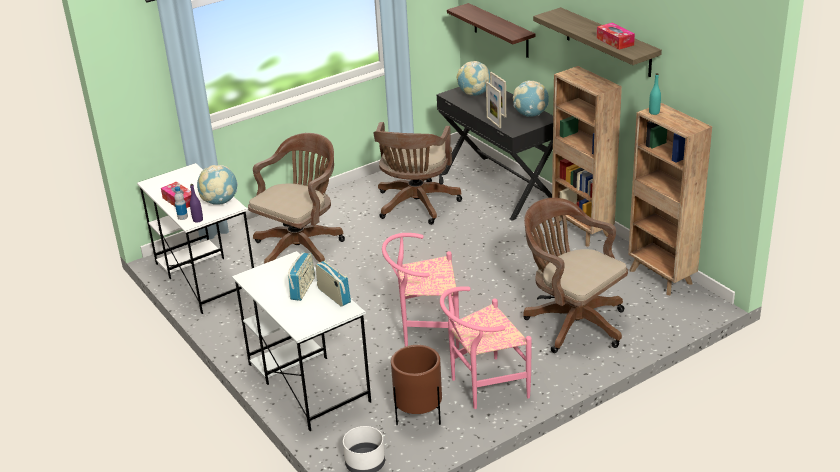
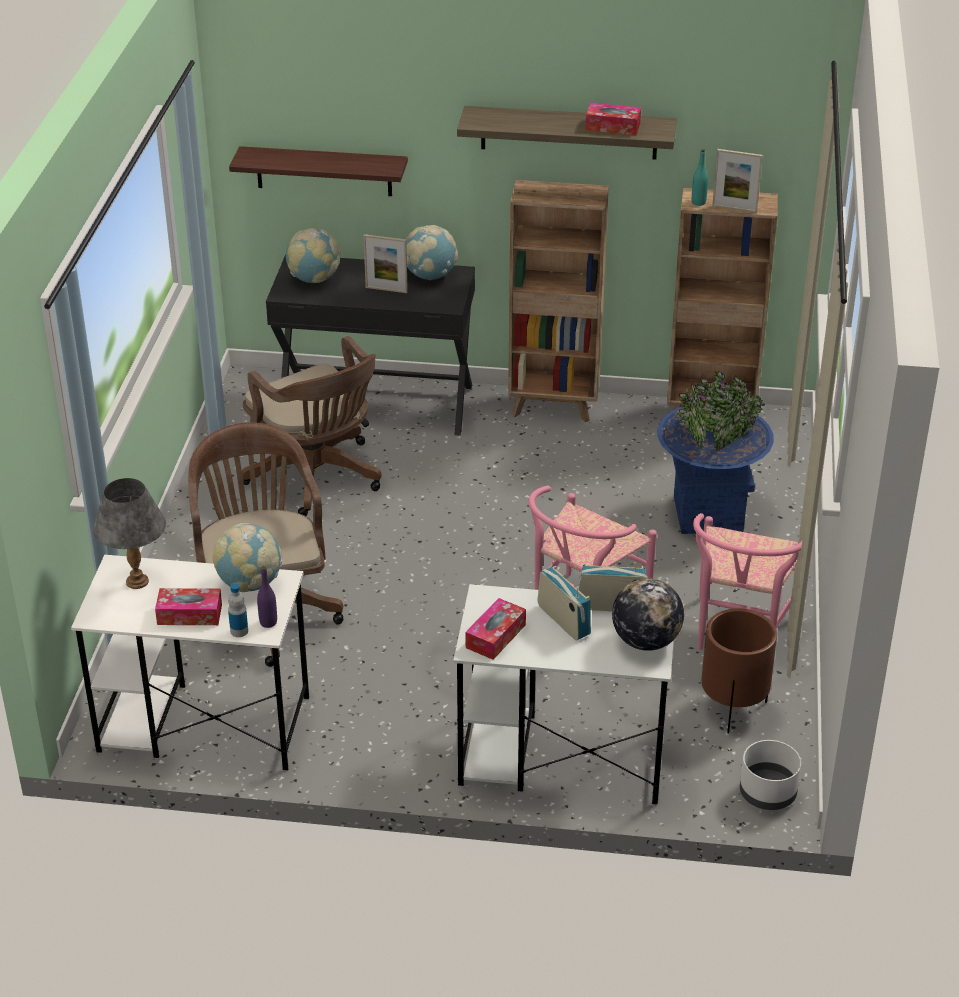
camera: 50 degrees left, 5 degrees up
picture frame [486,81,501,128] -> picture frame moved to [712,149,763,213]
brown office chair [523,198,628,353] -> blue planter [657,371,774,534]
none -> grey table lamp [93,478,166,589]
none -> tissue box [466,598,526,660]
none -> globe [612,578,684,651]

